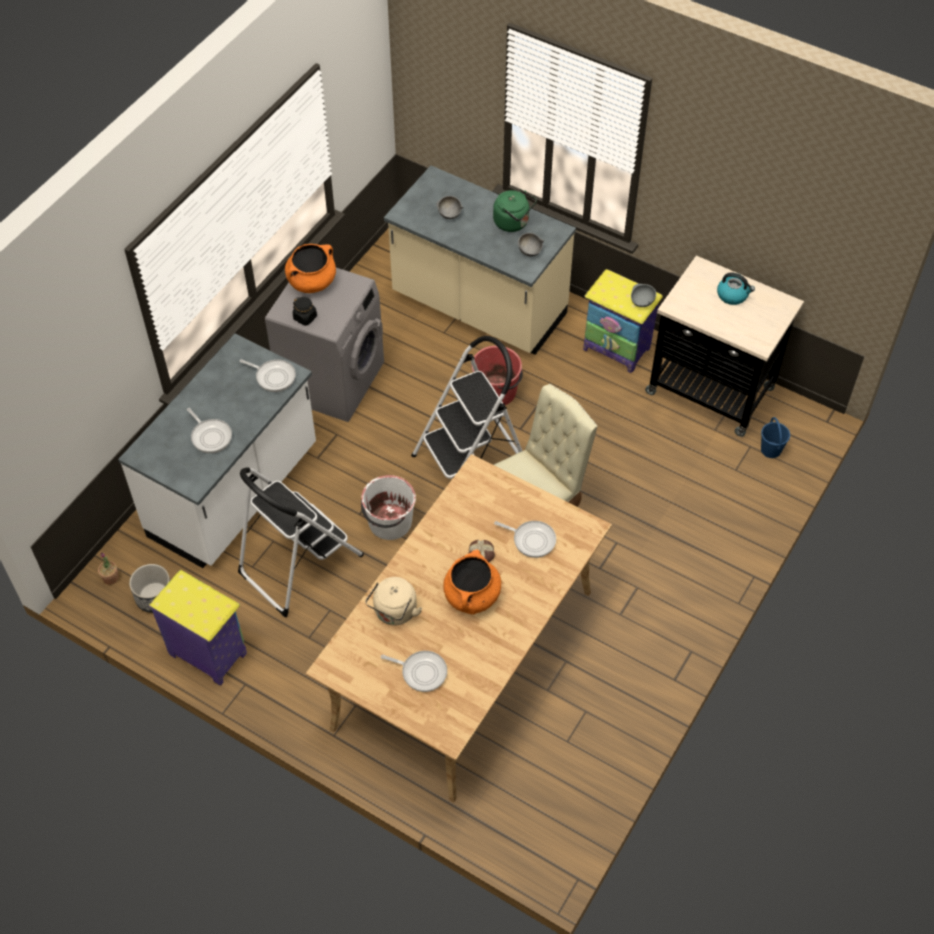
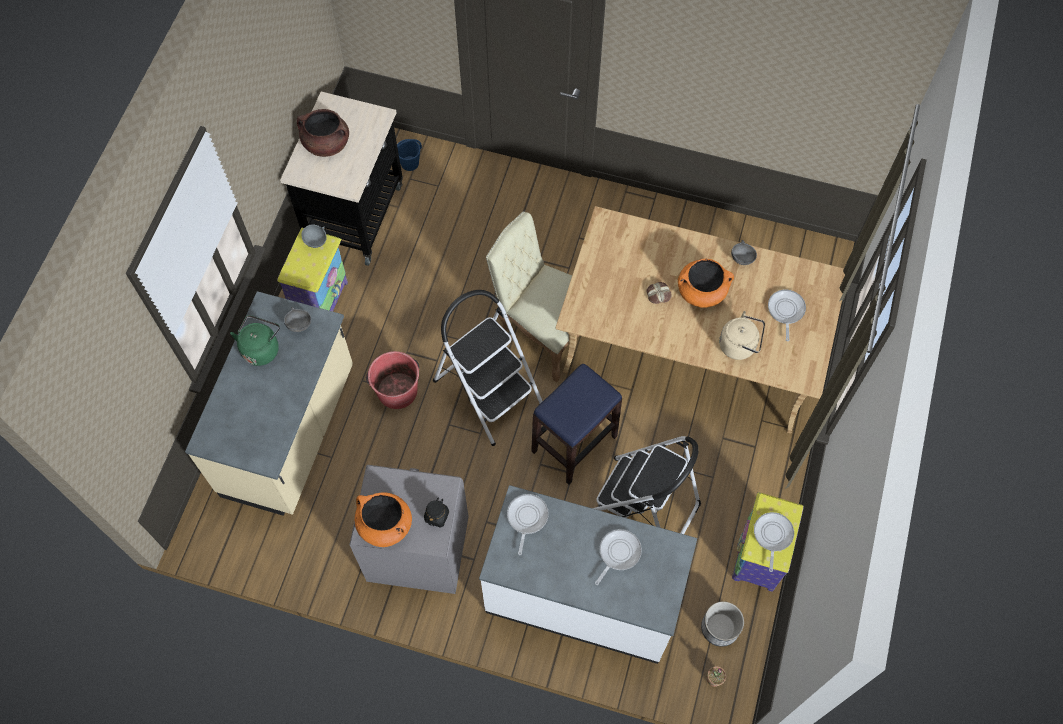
camera: 105 degrees left, 10 degrees up
white bucket [361,475,416,540] -> stool [531,364,622,485]
grey bowl [437,196,464,219] -> grey bowl moved to [731,240,757,265]
frying pan [494,521,556,558] -> frying pan moved to [754,512,794,572]
kettle [717,272,755,305] -> brown cooking pot [297,109,349,157]

